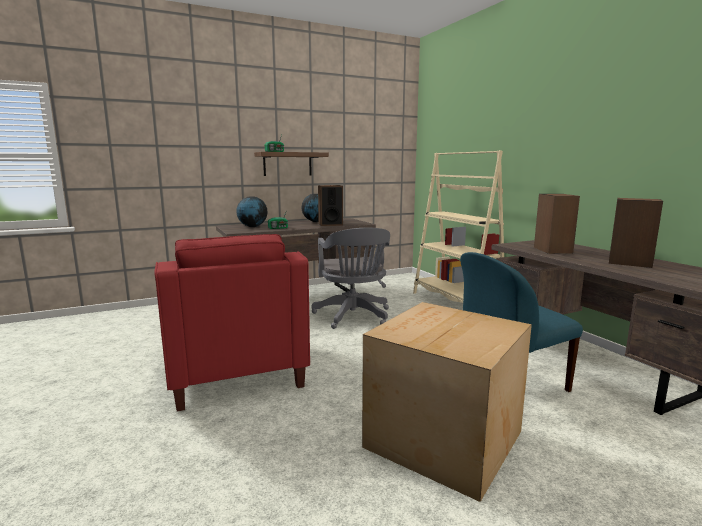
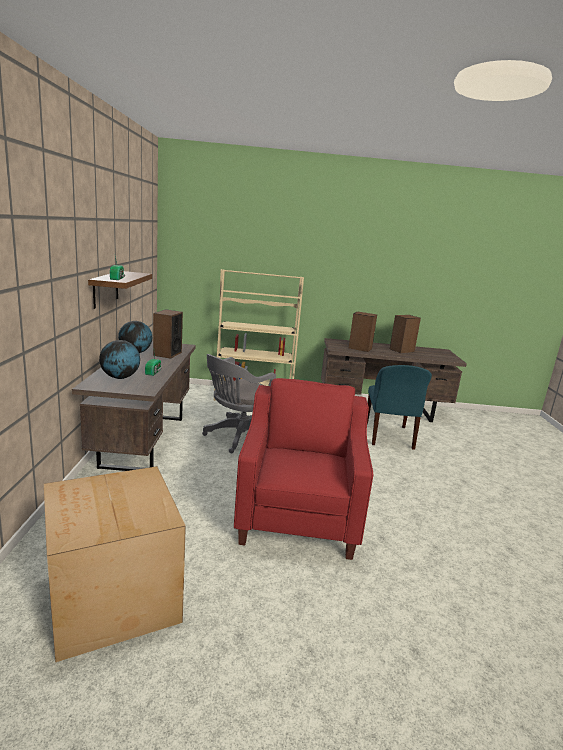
camera: 65 degrees left, 5 degrees up
red armchair [154,234,310,411] -> red armchair turned 90 degrees counterclockwise [234,378,373,560]
grey office chair [311,228,390,329] -> grey office chair turned 120 degrees clockwise [202,354,276,453]
cardboard box [362,302,532,502] -> cardboard box moved to [44,466,186,663]

